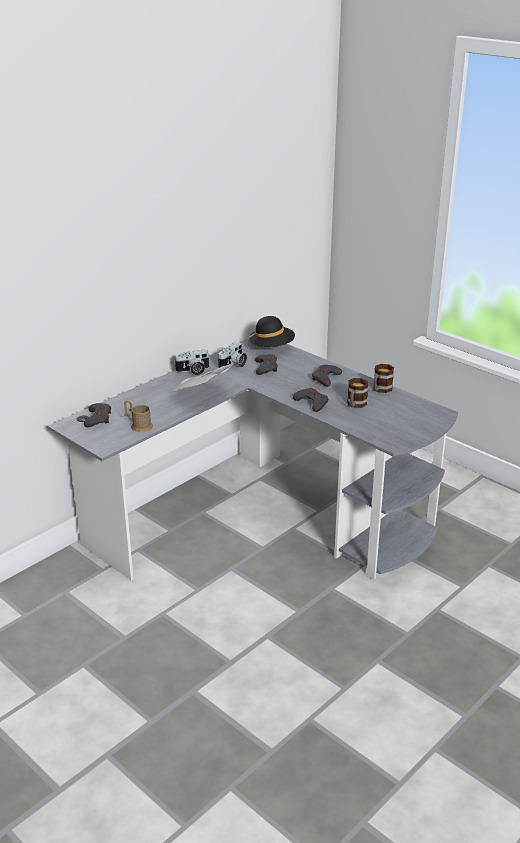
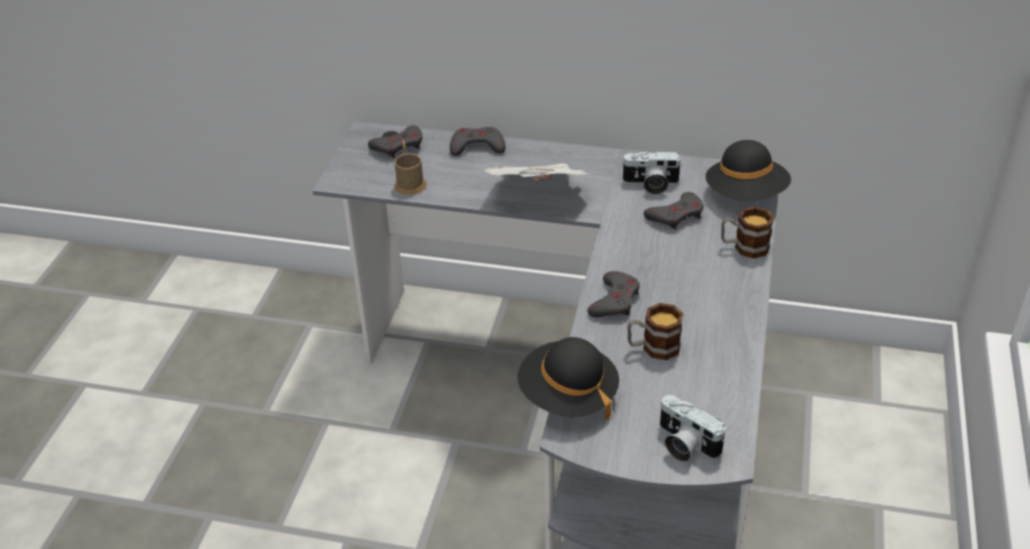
camera: 60 degrees right, 10 degrees up
camera [175,350,210,375] -> camera moved to [660,395,725,462]
grey game controller [312,365,342,387] -> grey game controller moved to [450,127,506,156]
mug [373,364,394,393] -> mug moved to [721,206,774,258]
none -> black hat [518,337,619,420]

